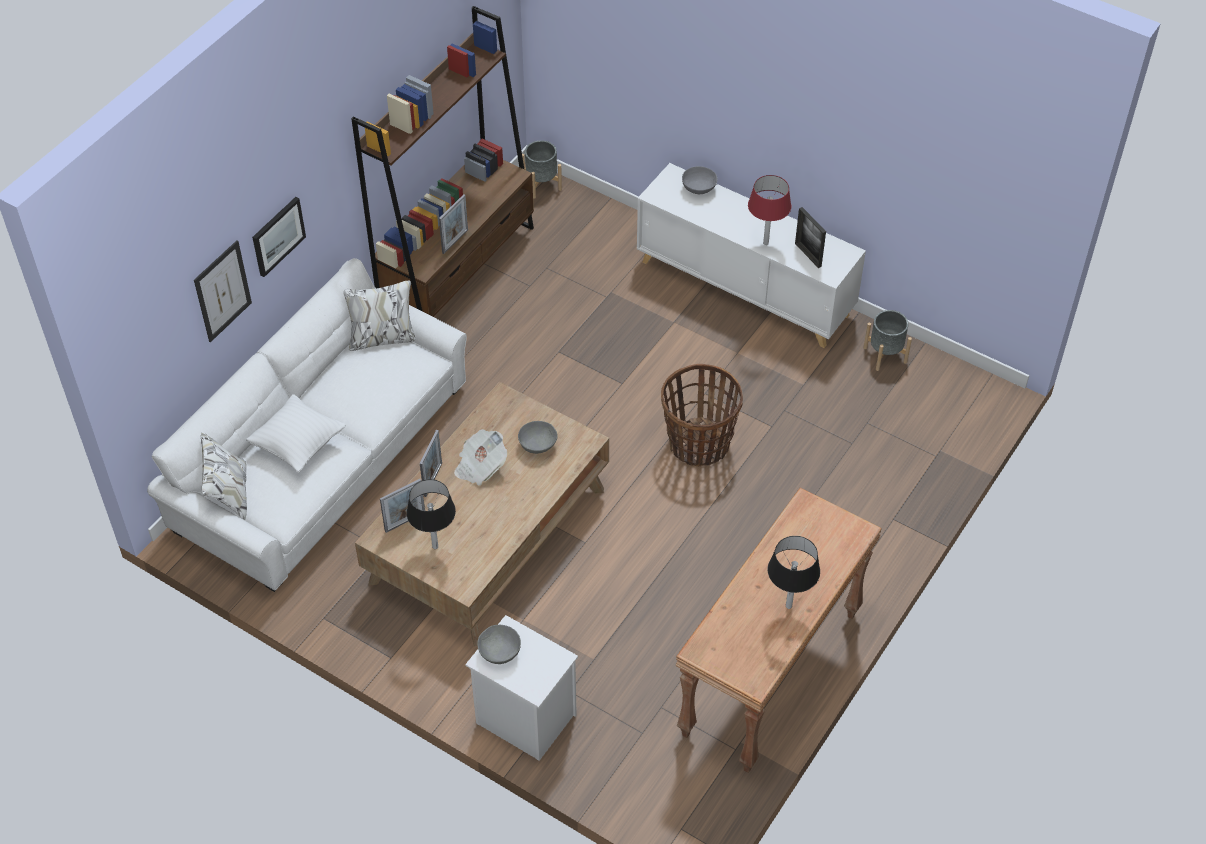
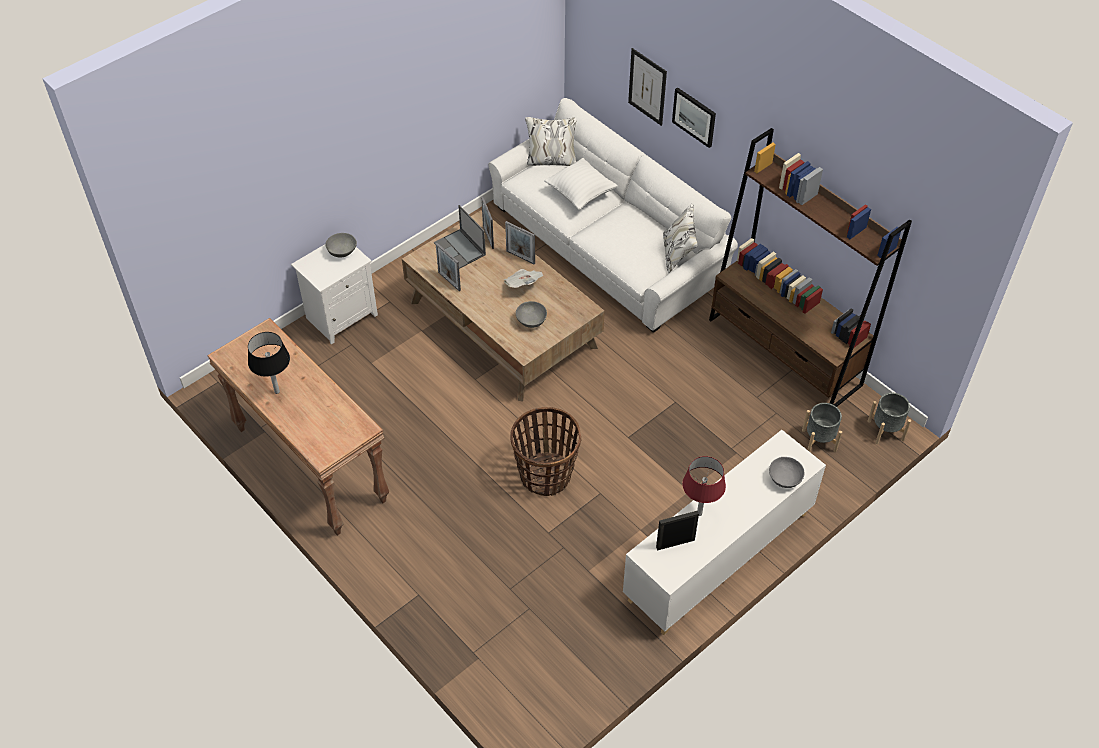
camera: 105 degrees right, 0 degrees up
black table lamp [407,479,456,549] -> laptop [434,205,486,269]
picture frame [439,194,468,254] -> picture frame moved to [436,243,461,292]
grey planter [864,310,912,371] -> grey planter moved to [802,403,842,452]

